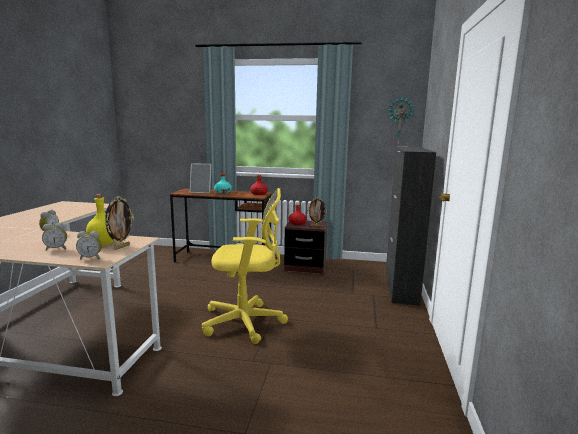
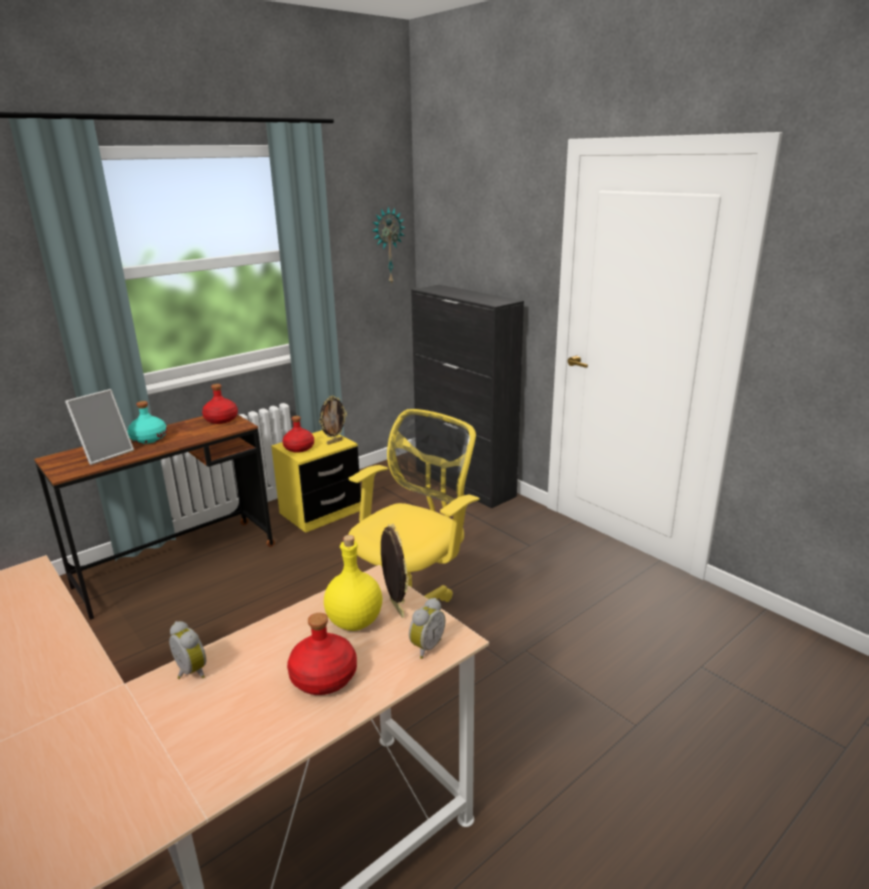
camera: 50 degrees left, 10 degrees up
alarm clock [42,223,67,251] -> red bottle [287,613,357,695]
brown nightstand [284,220,327,274] -> yellow nightstand [271,430,361,533]

